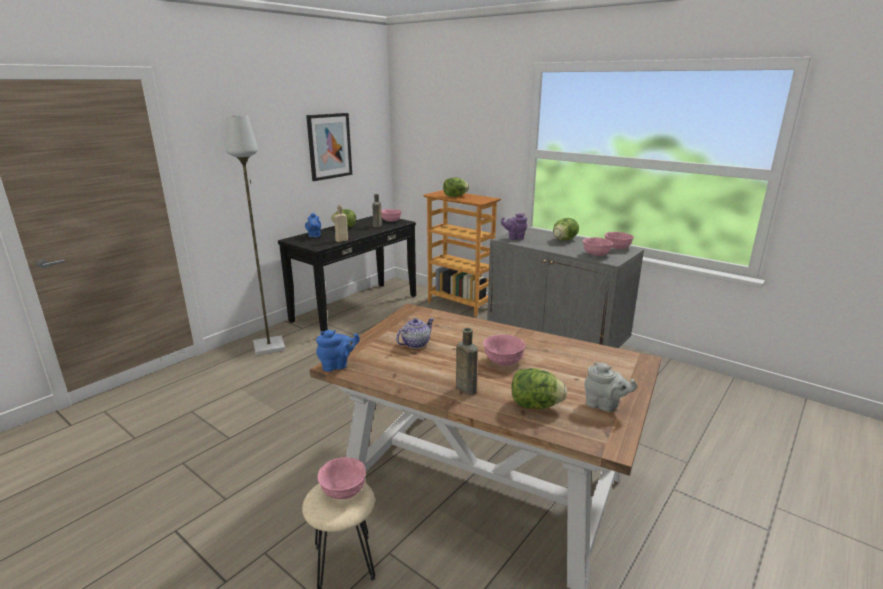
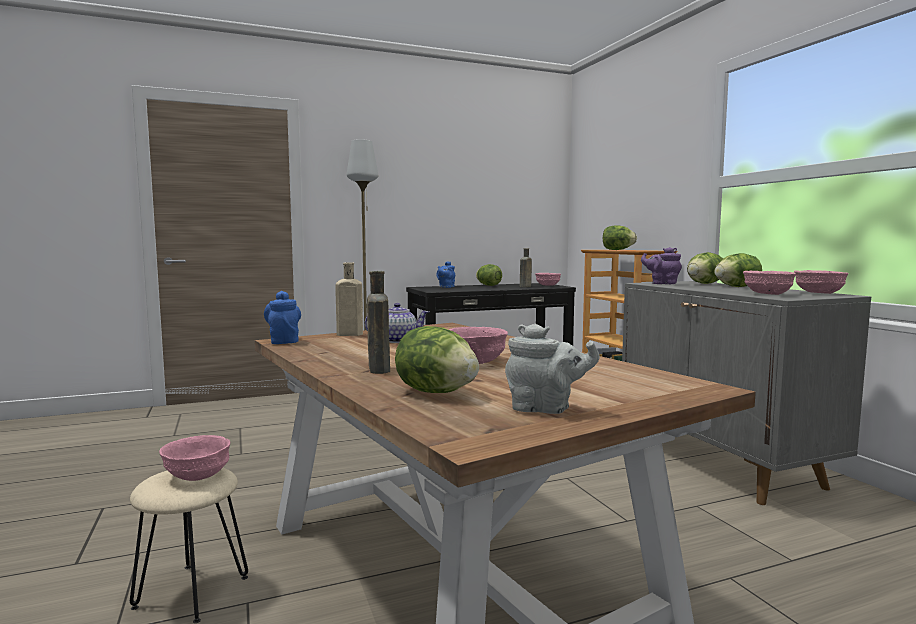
camera: 30 degrees right, 15 degrees down
picture [306,113,352,181] -> none
blue teapot [316,330,360,372] -> blue teapot turned 120 degrees counterclockwise [264,291,301,344]
beige bottle [334,205,348,242] -> beige bottle moved to [335,262,363,336]
grey teapot [584,362,637,412] -> grey teapot turned 45 degrees counterclockwise [505,324,600,414]
none -> lettuce [687,252,723,284]

